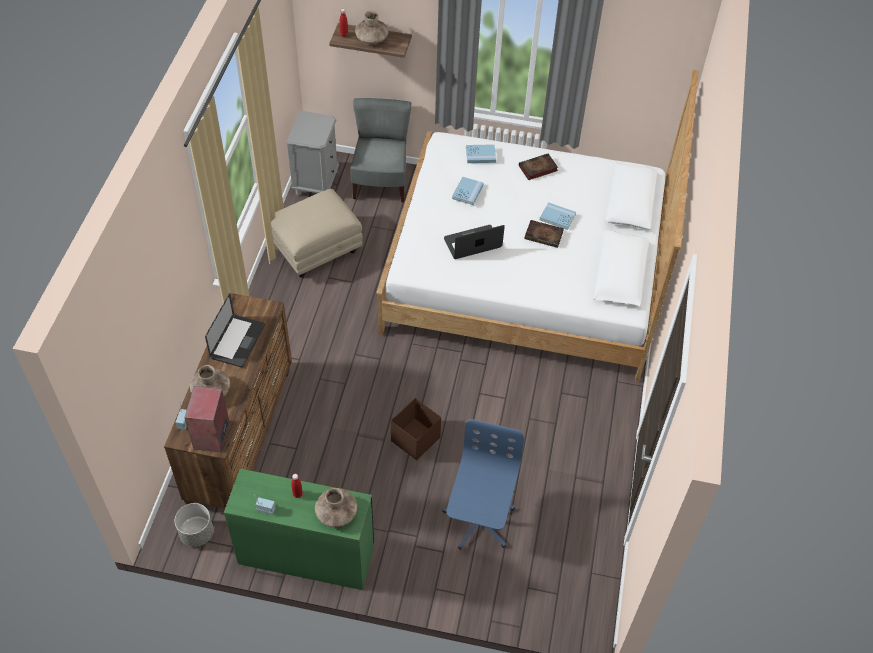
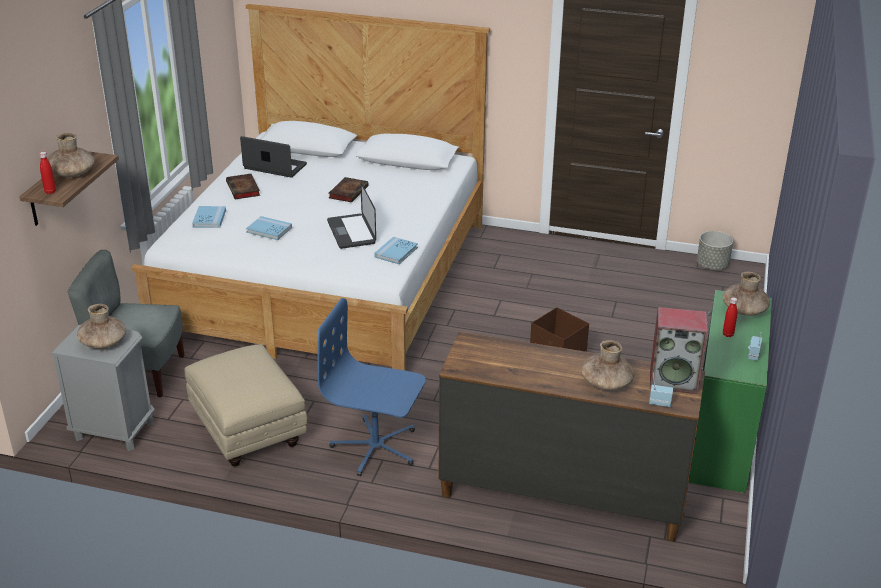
camera: 85 degrees left, 20 degrees down
grey planter [175,503,214,547] -> grey planter moved to [697,231,733,270]
laptop [205,294,265,367] -> laptop moved to [240,136,307,178]
blue office chair [442,419,524,550] -> blue office chair moved to [318,298,426,476]
blue book [540,202,576,230] -> blue book moved to [374,237,418,264]
none -> brown vase [77,304,126,349]

